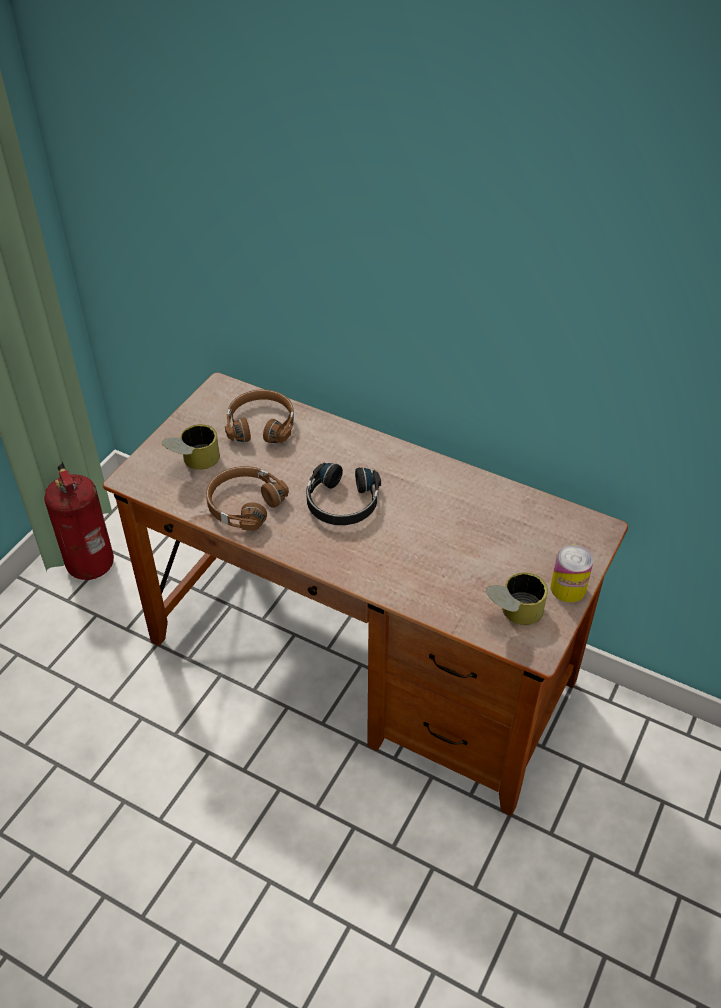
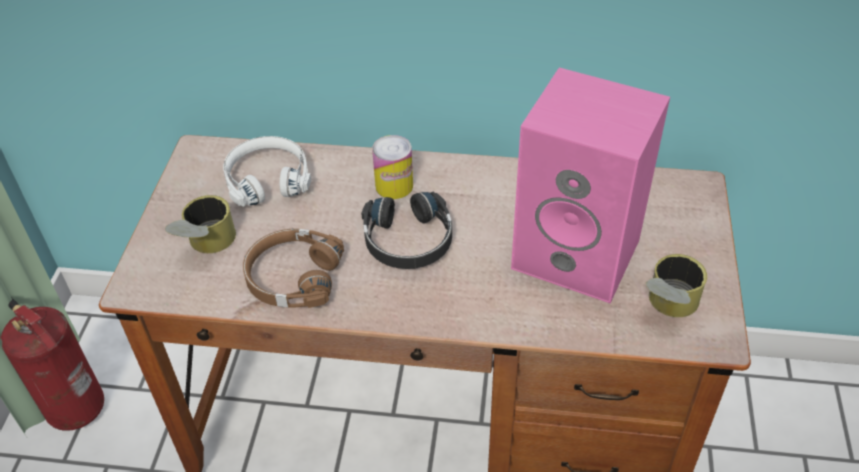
camera: 20 degrees left, 0 degrees up
brown headphones [225,389,294,443] -> white headphones [223,136,311,207]
can [551,544,594,603] -> can moved to [372,135,413,199]
none -> pink speaker [511,67,670,303]

